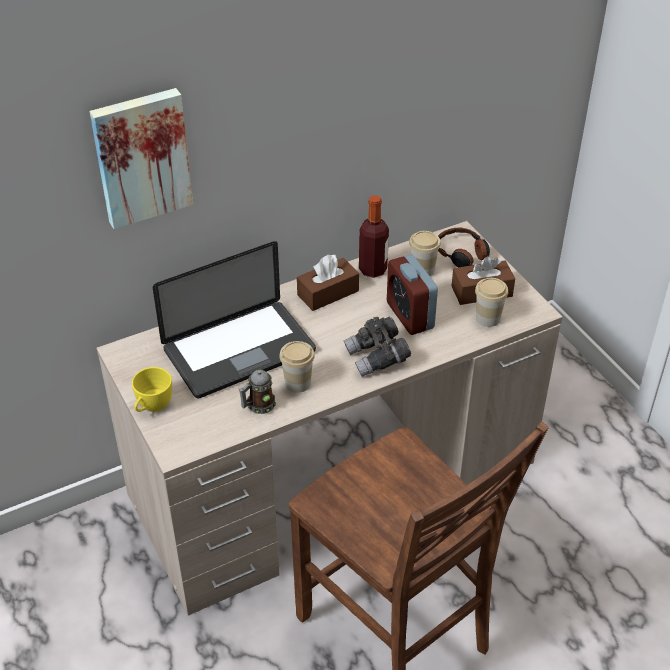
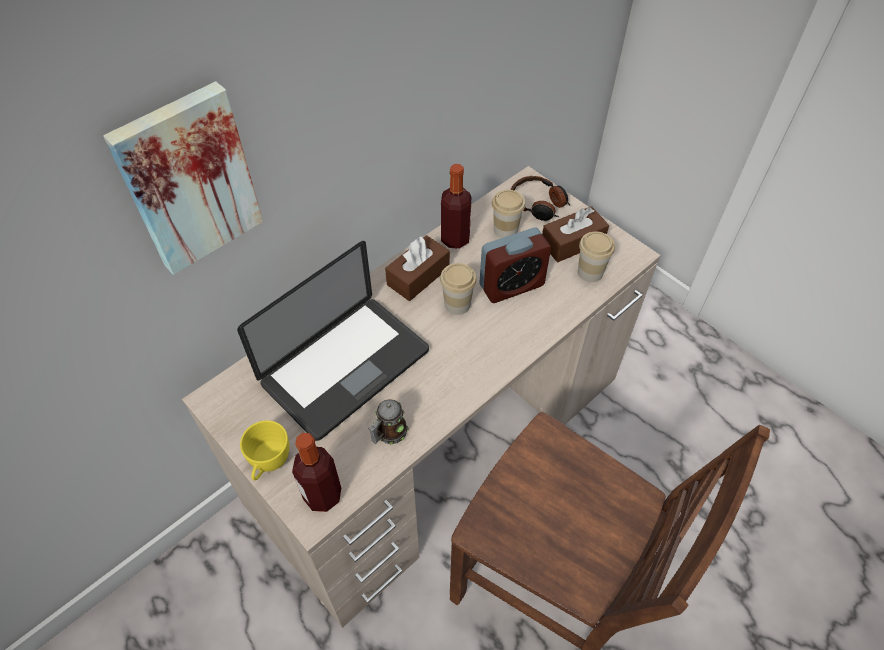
camera: 15 degrees left, 10 degrees up
cup [279,341,315,393] -> cup moved to [440,263,477,315]
grey binoculars [344,316,411,377] -> none
alarm clock [387,254,438,335] -> alarm clock turned 75 degrees counterclockwise [480,227,551,303]
none -> bottle [292,433,341,512]

